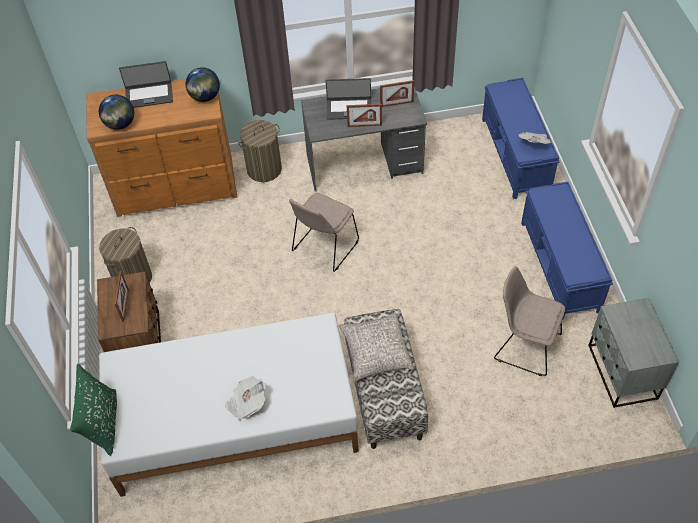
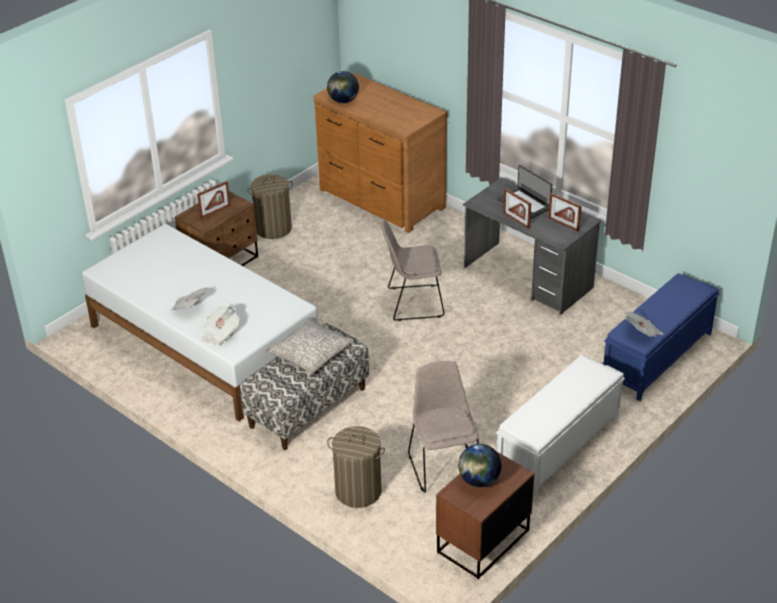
camera: 50 degrees right, 15 degrees down
green pillow [70,364,117,456] -> none
laptop [119,61,173,108] -> none
globe [186,67,220,102] -> globe moved to [458,444,501,487]
laundry basket [238,120,282,182] -> laundry basket moved to [327,426,385,508]
blue bench [521,182,613,320] -> white bench [496,355,625,498]
grey nightstand [588,298,679,408] -> brown nightstand [436,451,534,579]
none -> newspaper [201,306,240,345]

